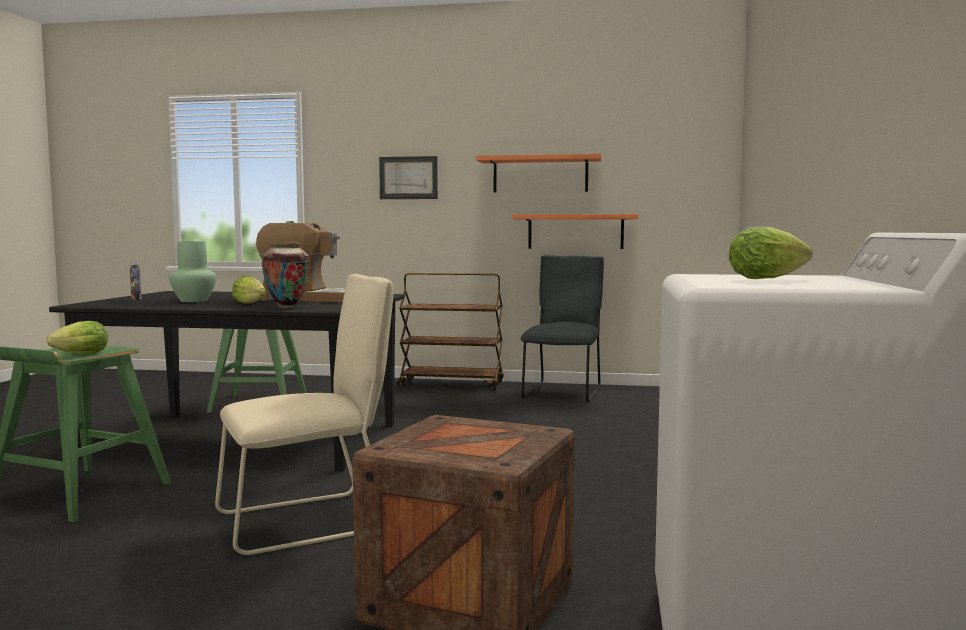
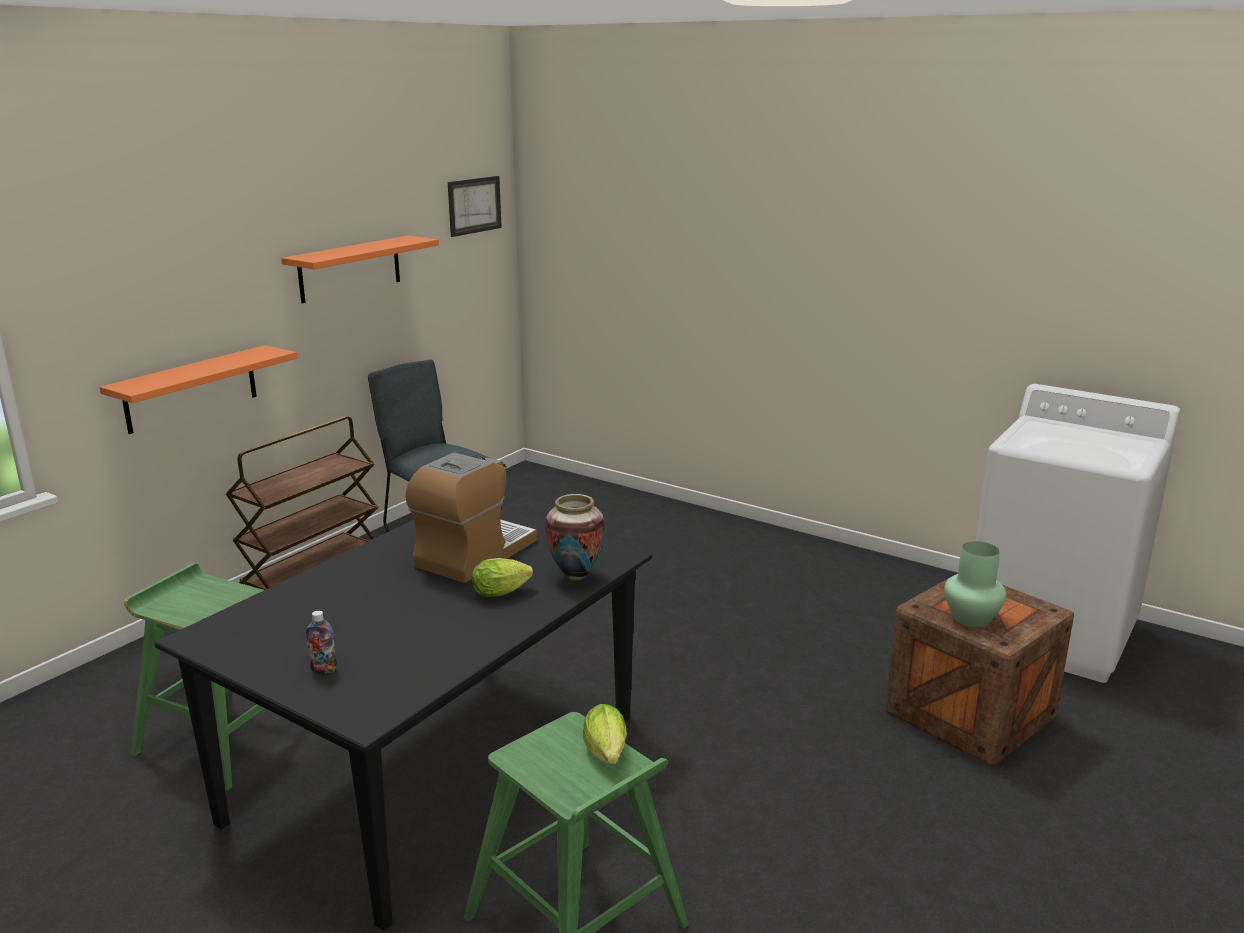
camera: 65 degrees left, 15 degrees up
green vase [169,242,217,302] -> green vase moved to [944,541,1006,627]
beige chair [215,274,394,555] -> none
picture [379,156,438,199] -> picture moved to [448,176,502,237]
orange shelf [512,214,638,249] -> orange shelf moved to [99,345,297,434]
lettuce [729,226,813,279] -> none

